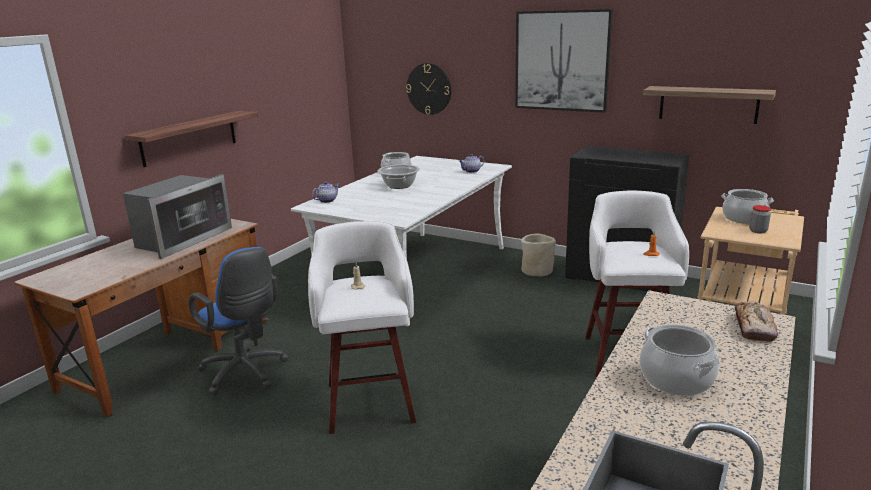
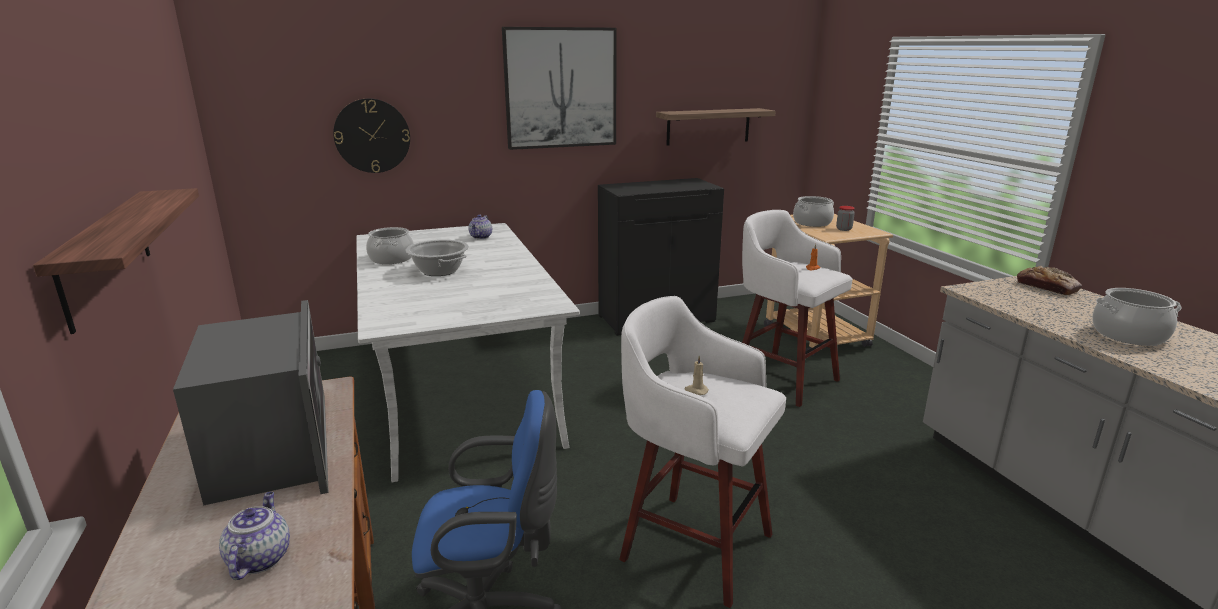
camera: 50 degrees left, 0 degrees up
teapot [312,182,340,203] -> teapot moved to [219,492,290,580]
beige planter [521,234,556,277] -> none

